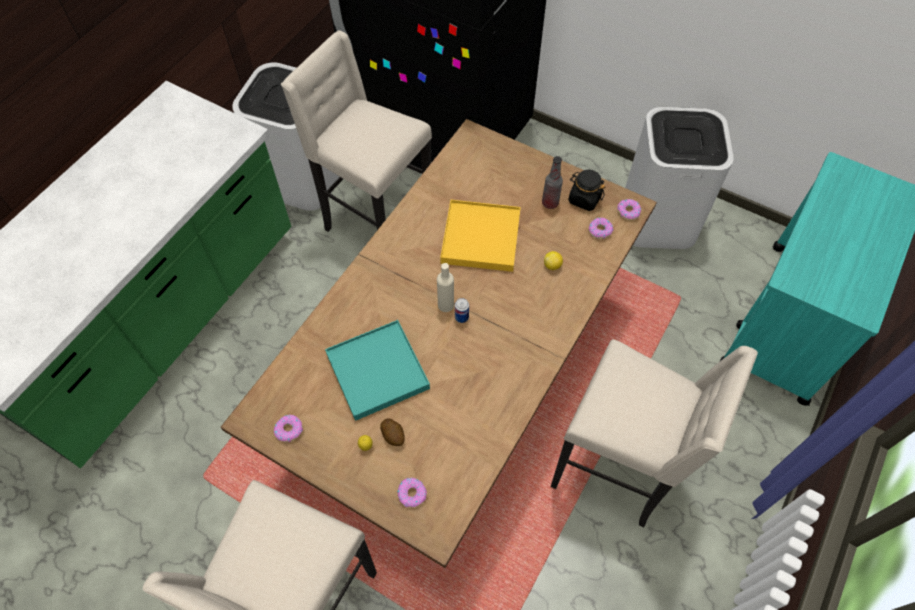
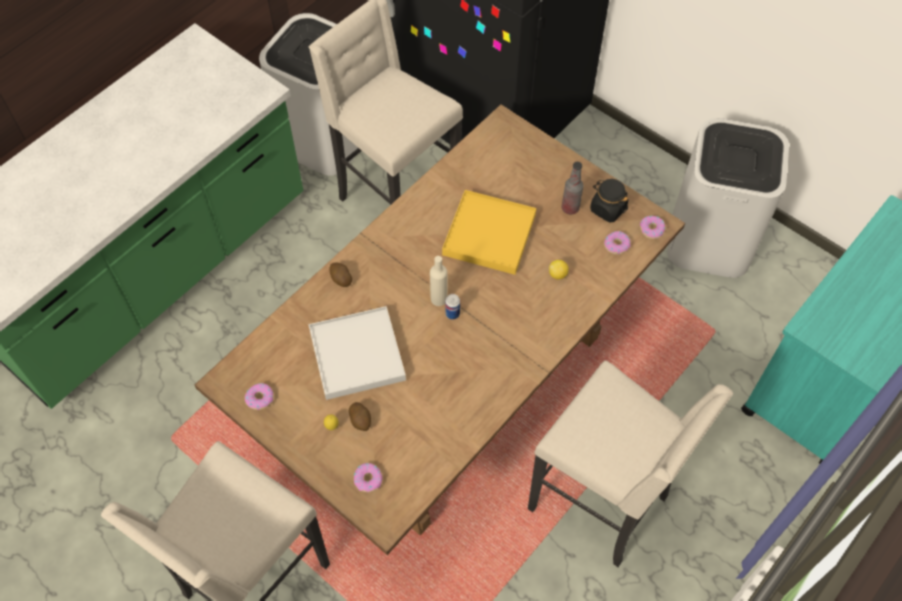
camera: 10 degrees right, 0 degrees up
turquoise tray [325,320,430,421] -> white tray [308,306,406,400]
none -> potato [330,262,352,287]

